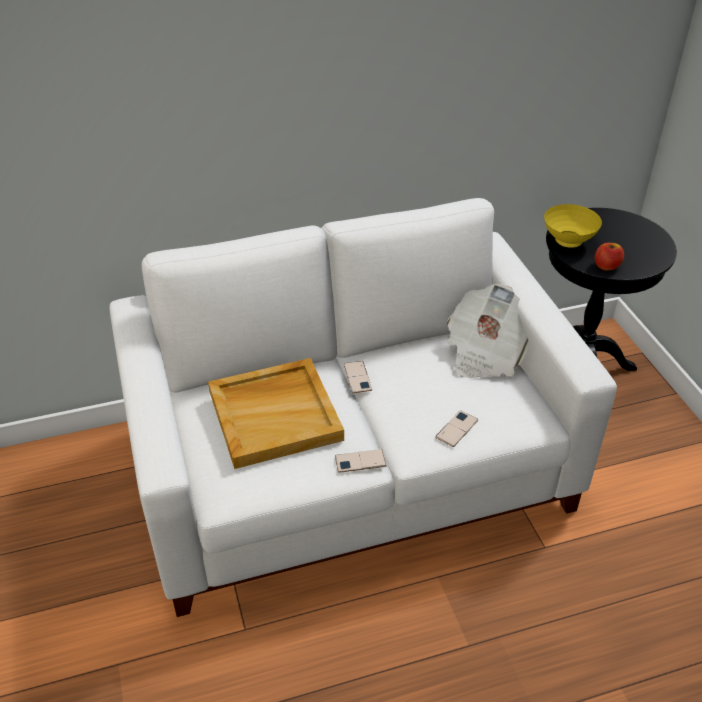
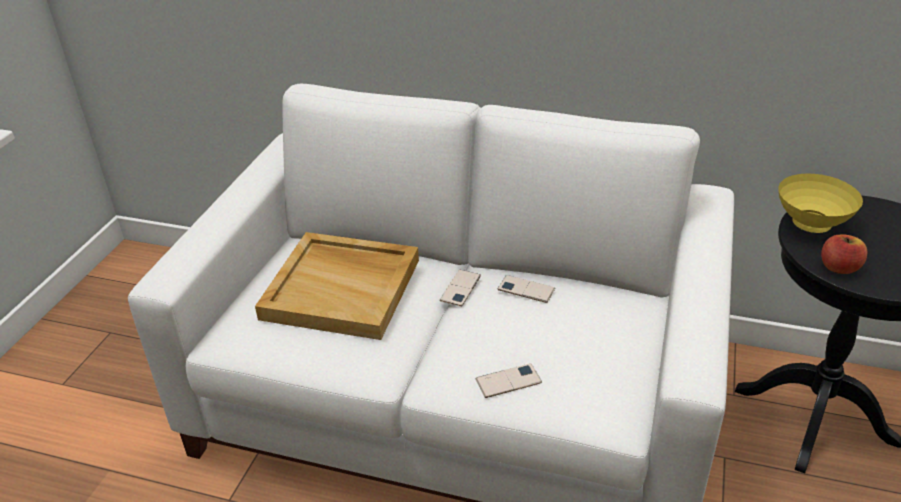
camera: 35 degrees right, 5 degrees down
phone [335,449,387,473] -> phone moved to [497,275,555,303]
newspaper [447,284,530,378] -> none

